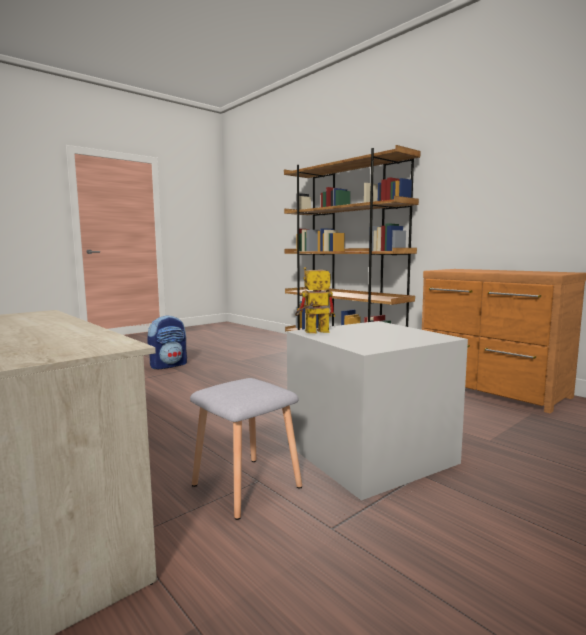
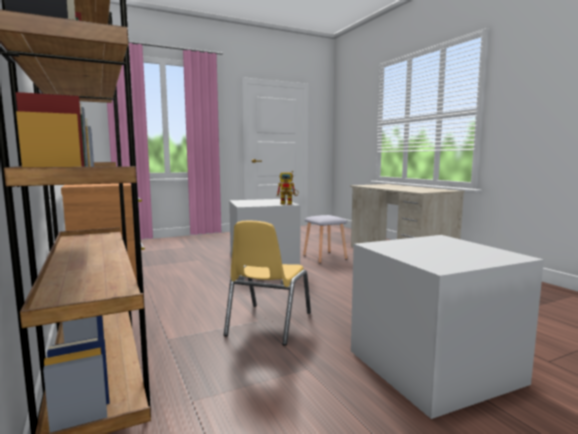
camera: 165 degrees left, 0 degrees up
backpack [147,315,187,369] -> grey storage box [351,235,544,419]
none -> yellow chair [224,221,311,345]

